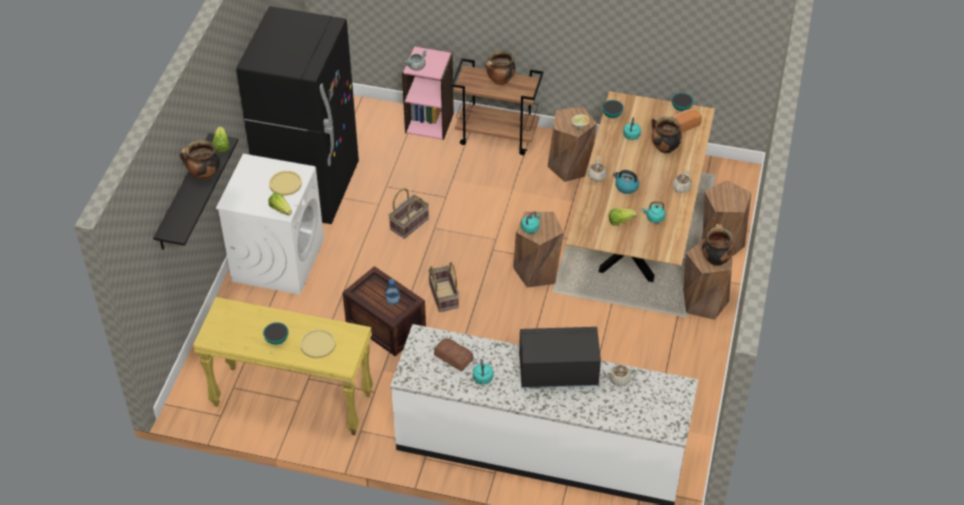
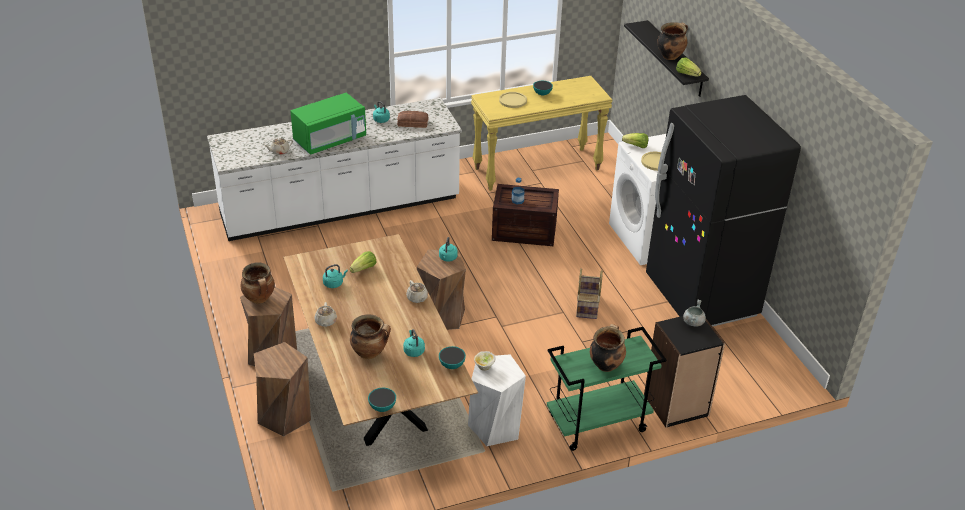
camera: 145 degrees right, 10 degrees down
pink bookcase [402,46,454,140] -> black bookcase [644,316,725,428]
basket [428,262,459,312] -> none
brown cart [451,58,544,155] -> green cart [547,327,666,451]
black microwave [519,327,601,388] -> green microwave [290,93,366,155]
brown stool [548,107,597,182] -> white stool [468,354,526,446]
kettle [613,170,639,194] -> none
bread [672,108,702,133] -> none

